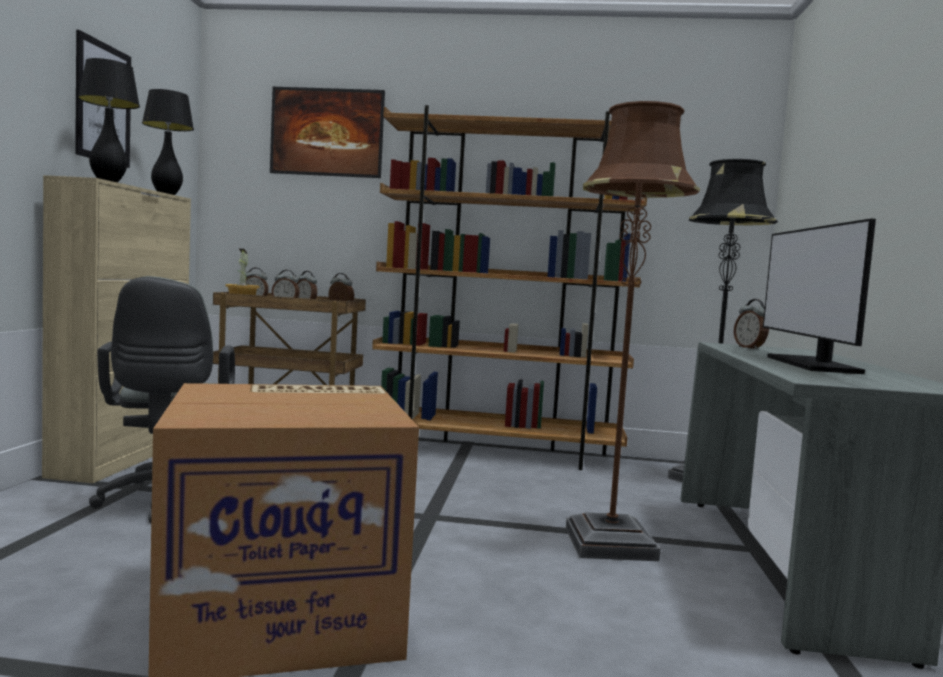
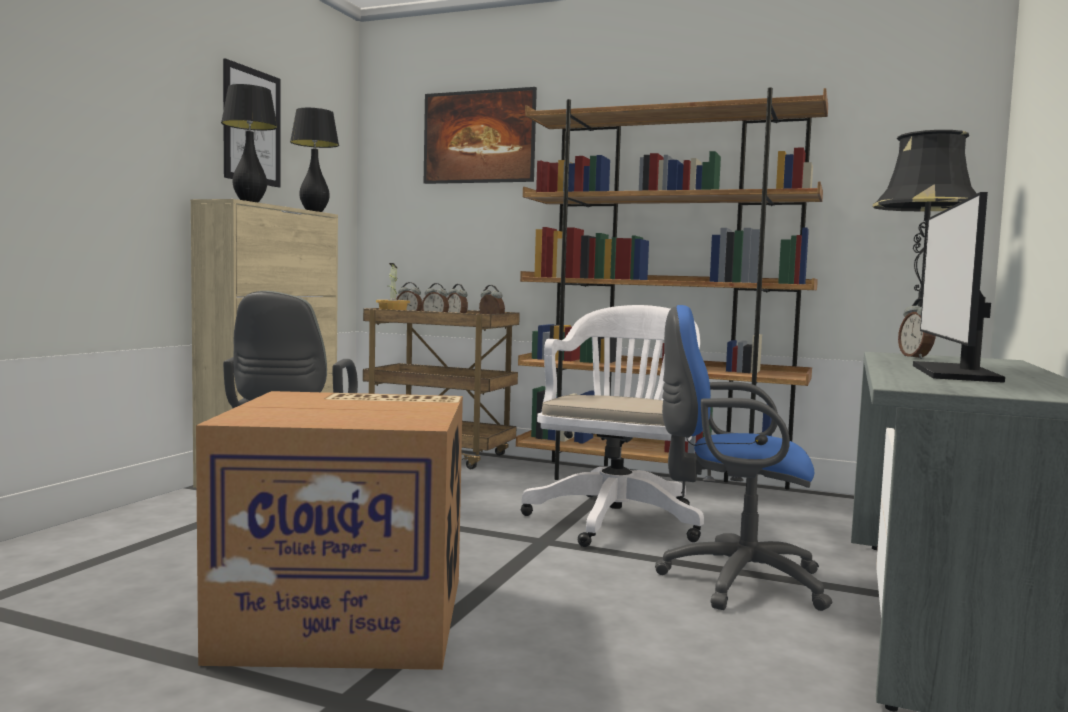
camera: 15 degrees right, 0 degrees up
brown floor lamp [566,101,700,561] -> blue office chair [655,305,832,611]
none -> white office chair [521,305,704,547]

